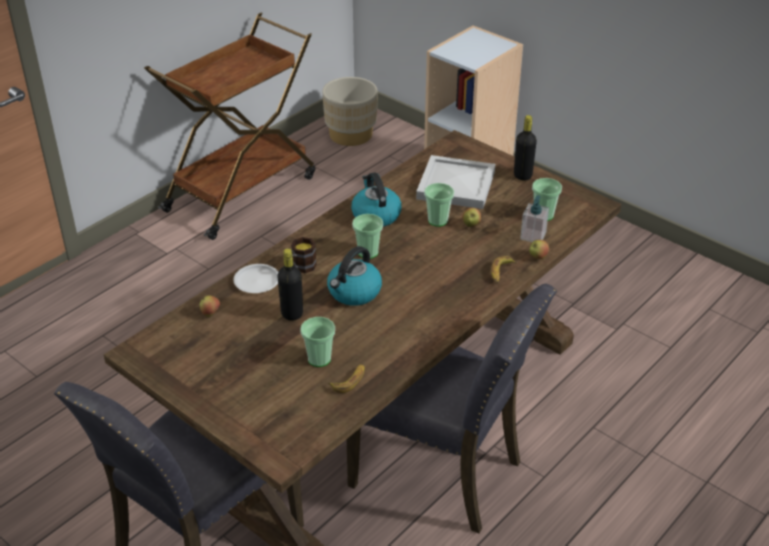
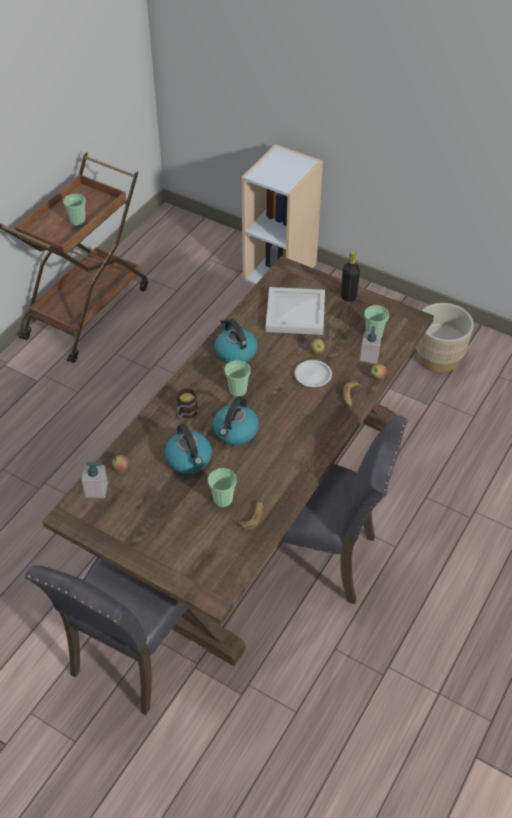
camera: 10 degrees left, 10 degrees up
white plate [233,264,278,293] -> white plate moved to [295,360,332,387]
black bottle [277,248,303,321] -> kettle [165,423,212,474]
beige planter [322,77,377,146] -> beige planter moved to [416,303,474,373]
cup [424,183,454,227] -> cup moved to [63,194,86,226]
none -> soap dispenser [82,462,108,498]

